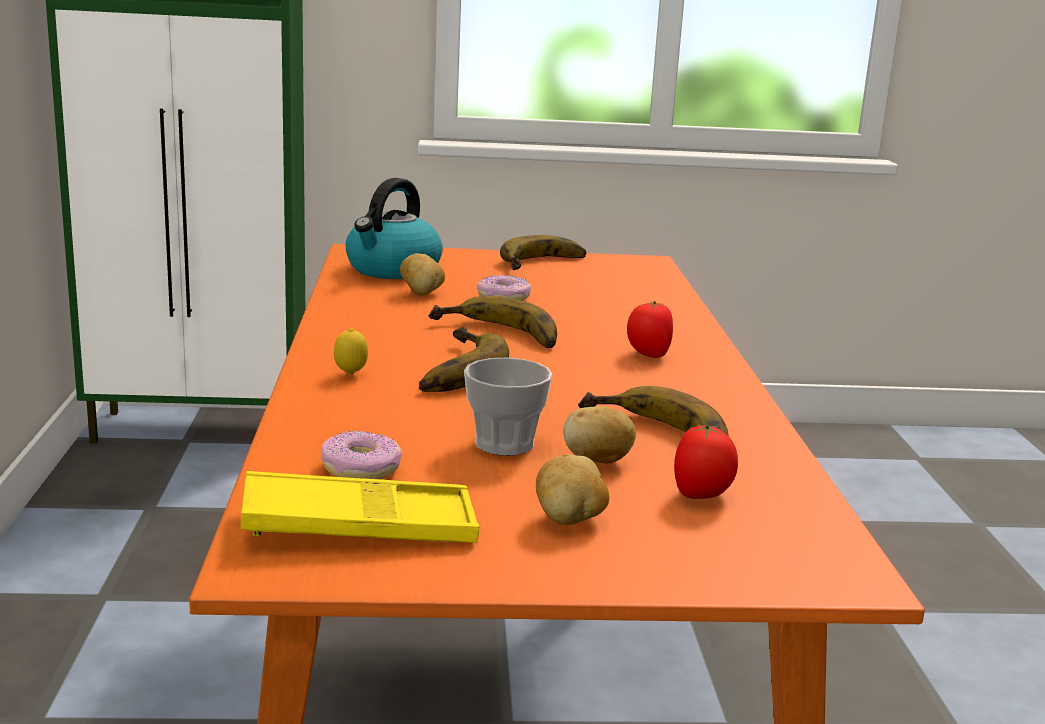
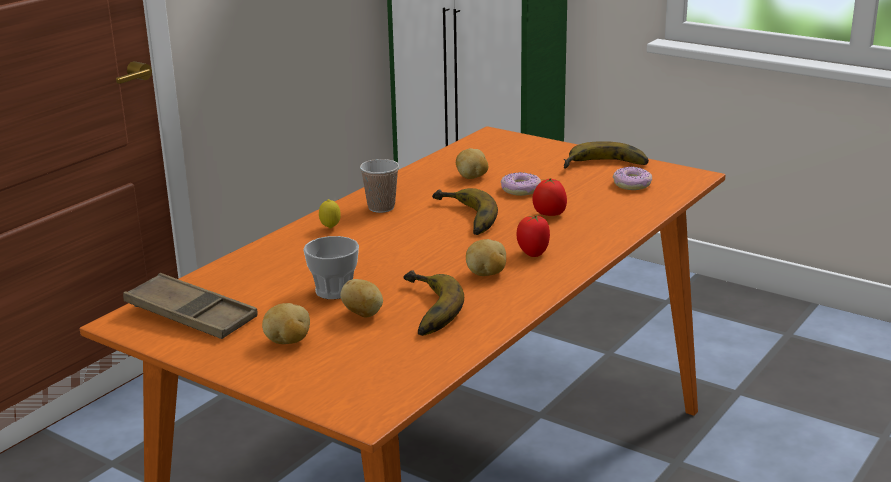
camera: 40 degrees right, 5 degrees up
yellow tray [240,471,480,543] -> brown tray [123,273,258,339]
donut [321,431,402,479] -> donut moved to [613,166,652,190]
kettle [345,178,443,279] -> none
banana [419,327,509,392] -> none
tomato [674,424,738,499] -> tomato moved to [532,178,567,216]
none -> cup [360,159,399,213]
none -> potato [466,239,506,276]

